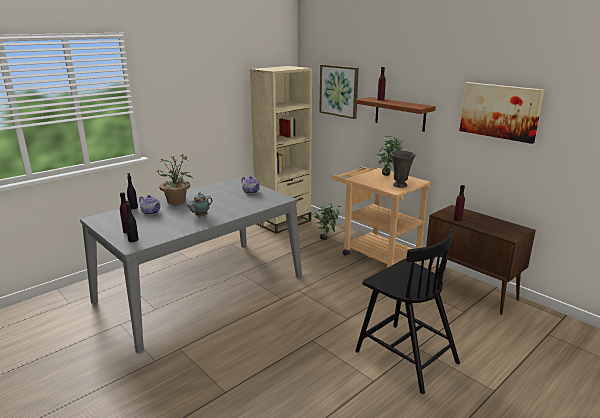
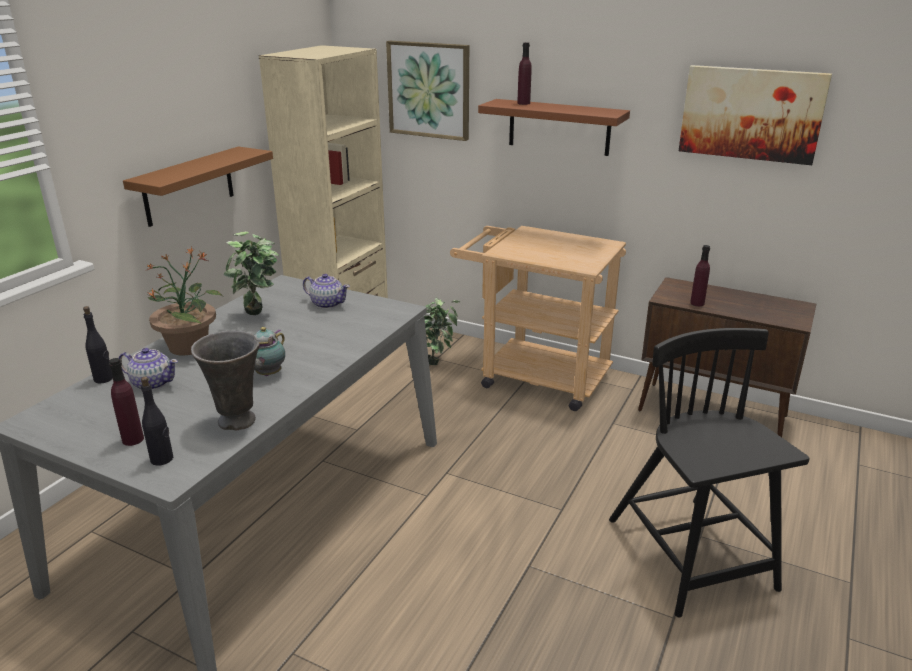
camera: 20 degrees left, 5 degrees up
black chair [355,228,460,394] -> black chair turned 135 degrees counterclockwise [609,328,809,618]
potted plant [377,135,403,176] -> potted plant moved to [224,231,279,315]
grey vase [391,151,416,188] -> grey vase moved to [191,331,260,431]
none -> brown shelf [123,146,273,227]

